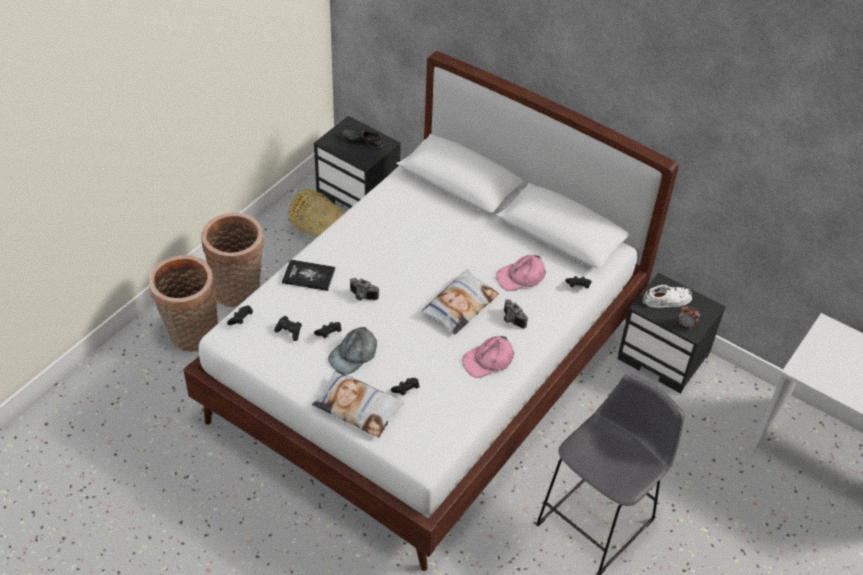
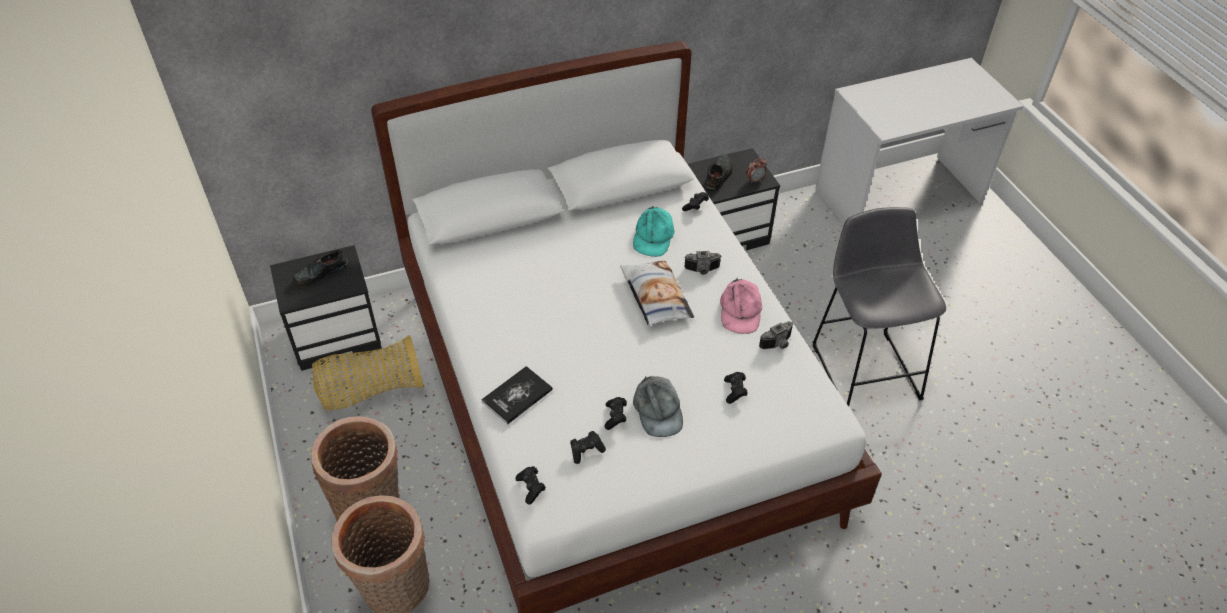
camera: 55 degrees left, 0 degrees up
pillow [312,370,404,437] -> none
camera [350,278,379,300] -> camera moved to [759,321,793,349]
pink cap [496,255,546,291] -> turquoise cap [633,207,675,257]
white shoe [642,285,692,308] -> black shoe [705,155,733,191]

